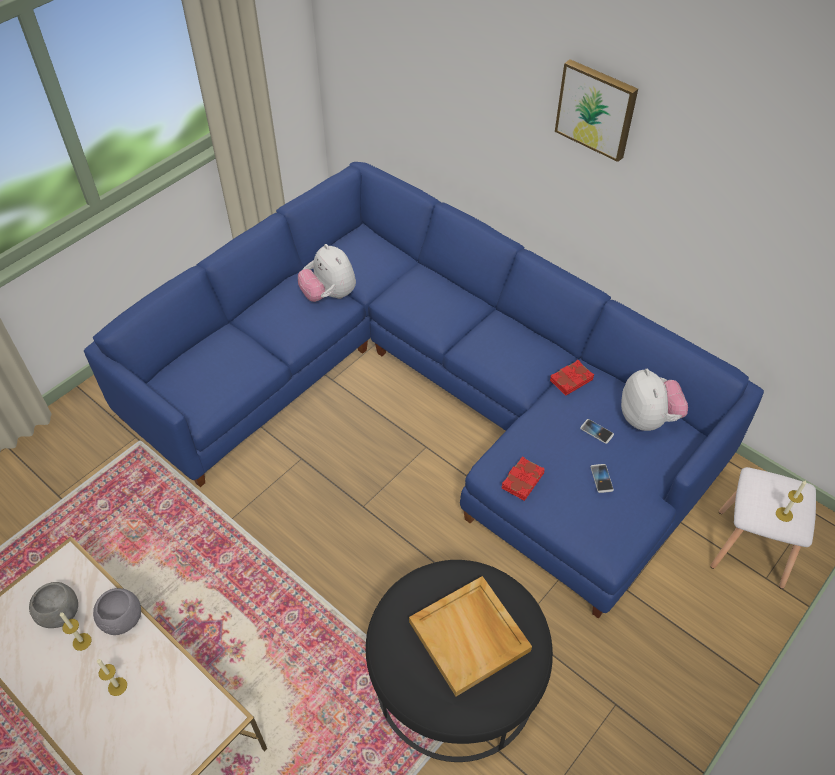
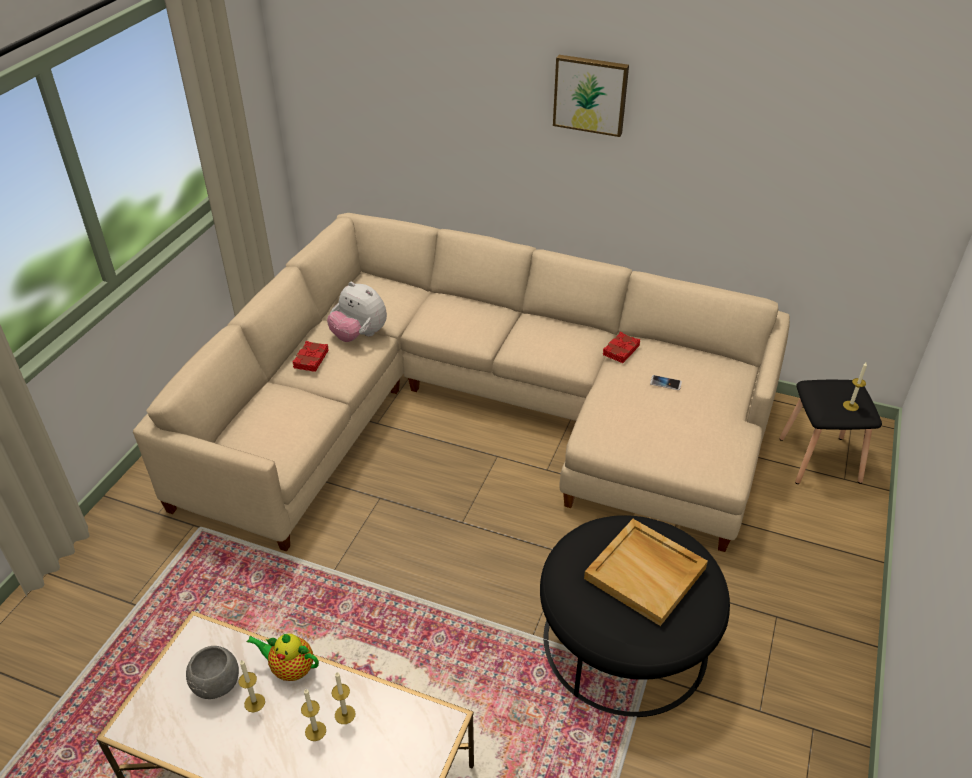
camera: 20 degrees left, 10 degrees down
blue sofa [84,162,764,619] -> beige sofa [133,213,790,552]
grey bowl [93,588,141,635] -> teapot [247,633,319,681]
red book [502,457,545,501] -> red book moved to [292,341,329,372]
phone [590,464,614,493] -> none
plush toy [621,369,688,431] -> none
white stool [710,467,816,589] -> black stool [779,380,882,484]
none -> candle [332,672,356,724]

